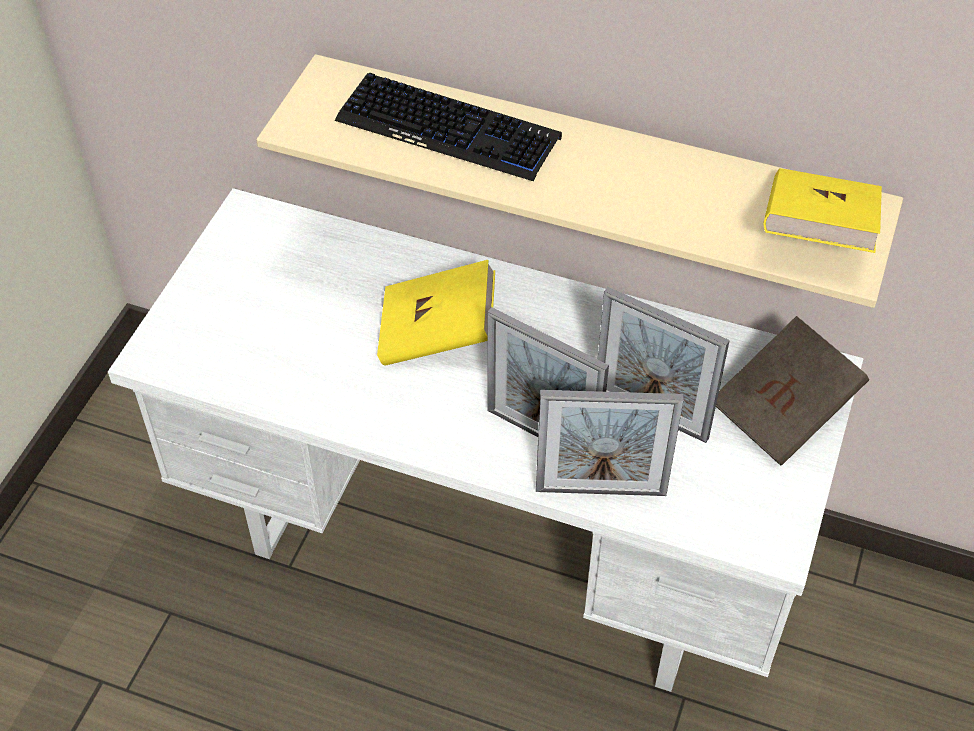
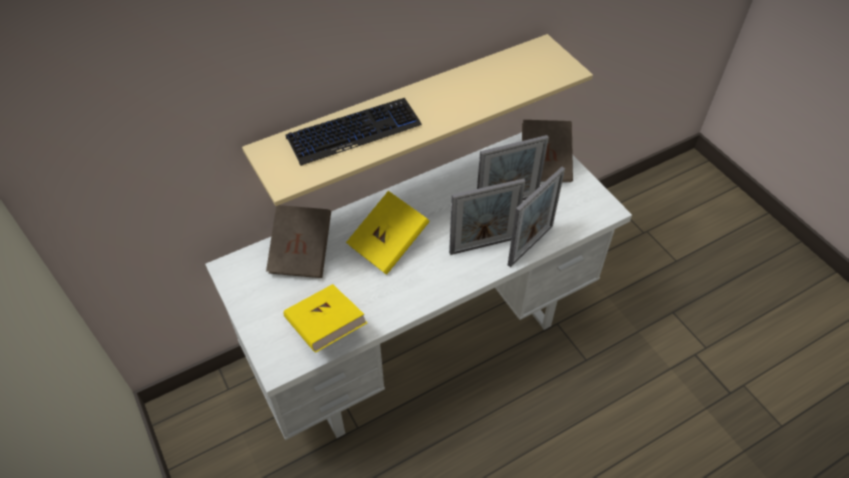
camera: 50 degrees left, 0 degrees up
yellow book [763,168,882,253] -> yellow book moved to [284,284,367,352]
none -> brown book [266,205,331,278]

